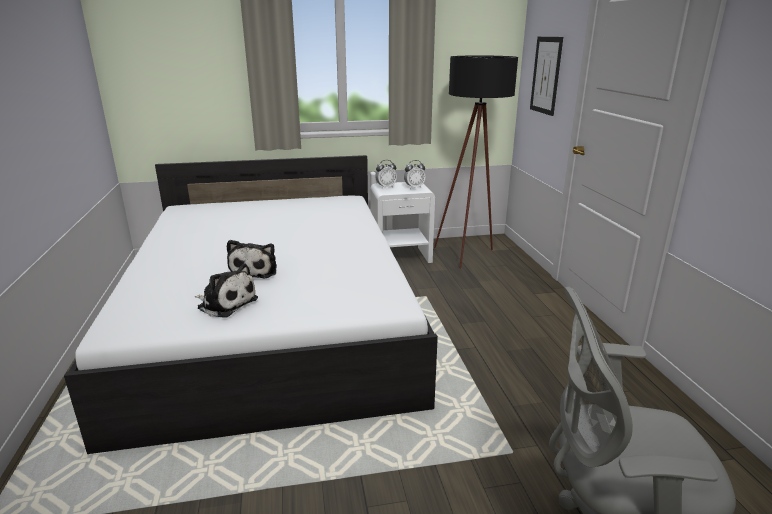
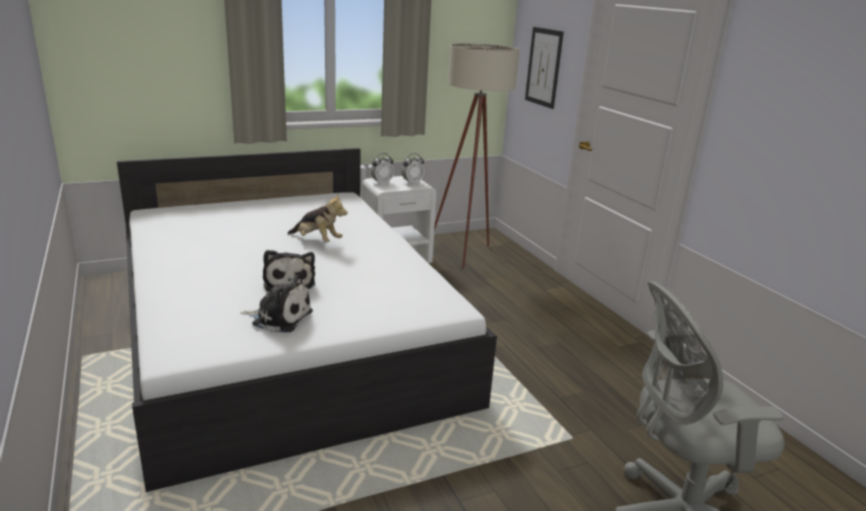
camera: 15 degrees left, 0 degrees up
black floor lamp [434,55,518,269] -> beige floor lamp [434,43,520,268]
none -> plush toy [288,194,347,242]

